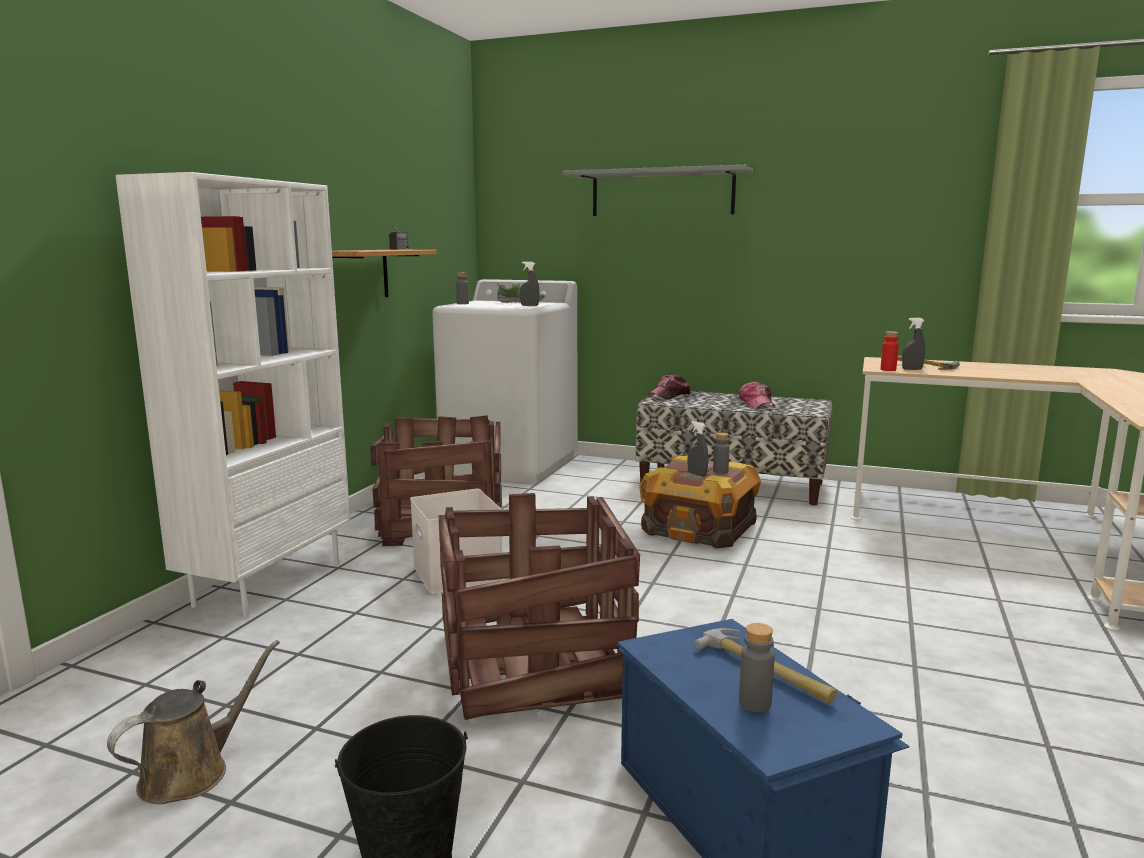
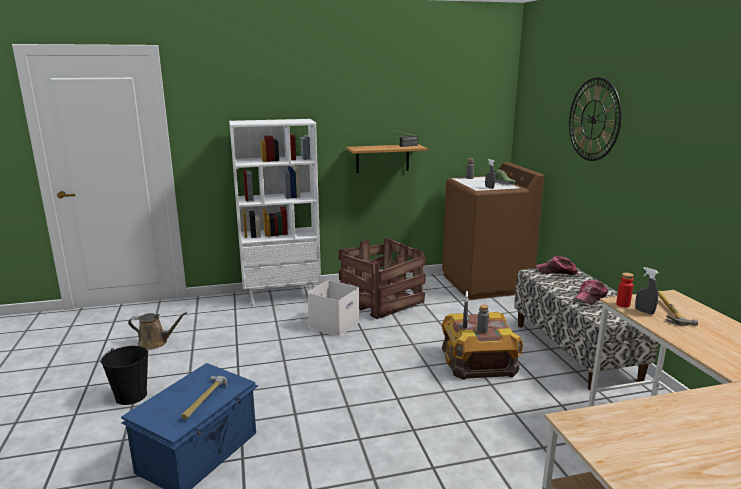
camera: 55 degrees right, 5 degrees up
white washing machine [432,279,578,484] -> brown washing machine [442,162,544,300]
crate [438,493,640,720] -> none
grey shelf [563,165,753,216] -> wall clock [569,77,621,161]
grey bottle [739,623,775,712] -> none

